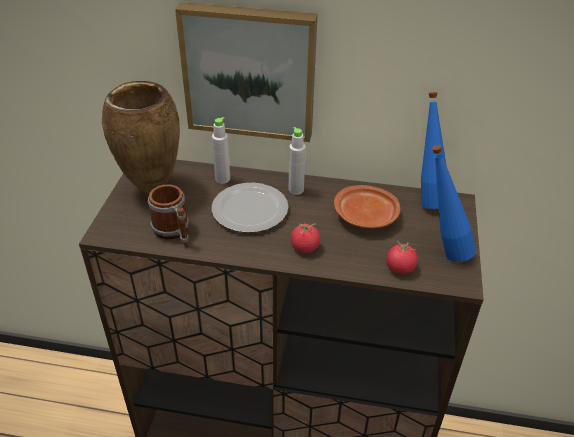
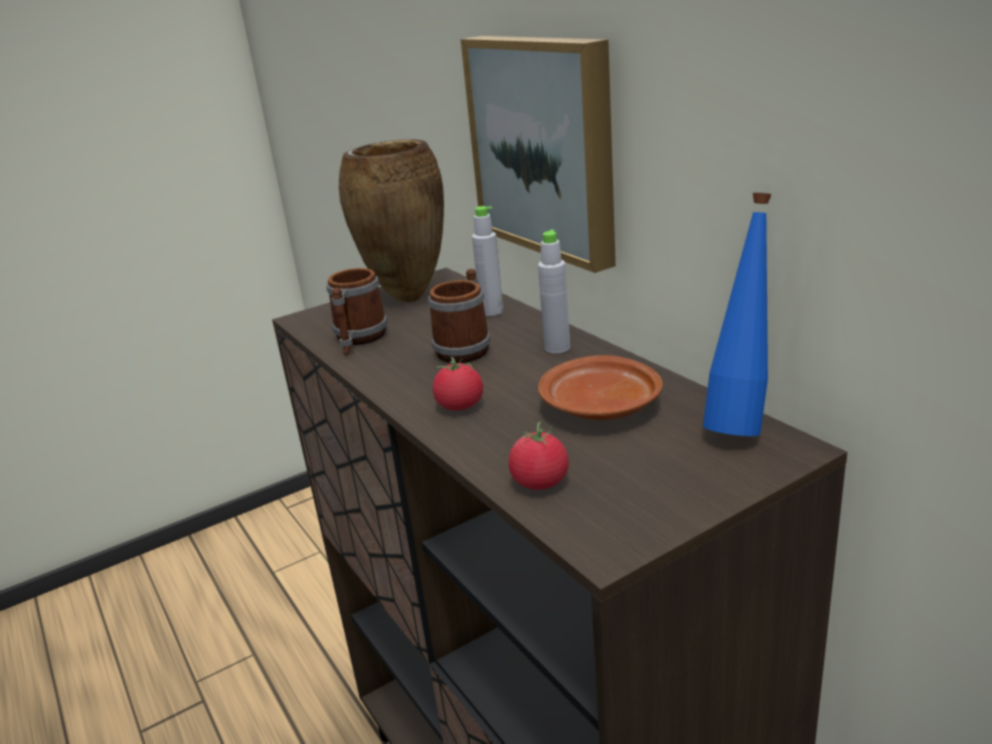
camera: 50 degrees right, 15 degrees down
plate [212,183,288,233] -> mug [428,269,491,363]
blue bottle [432,145,476,262] -> none

